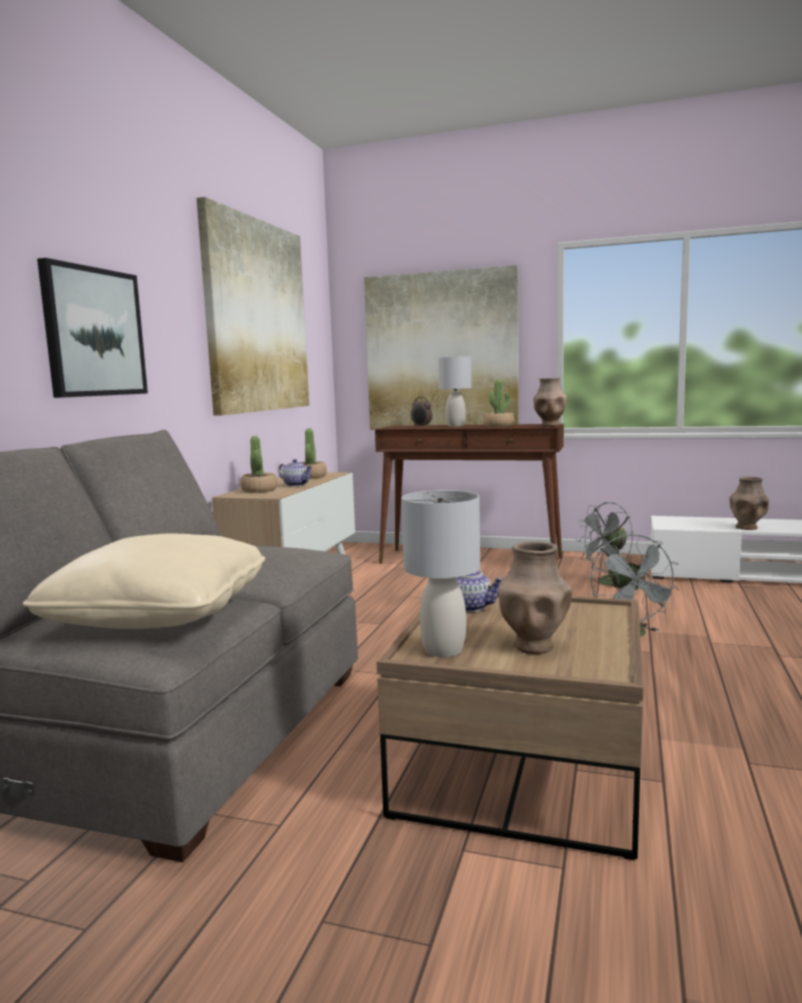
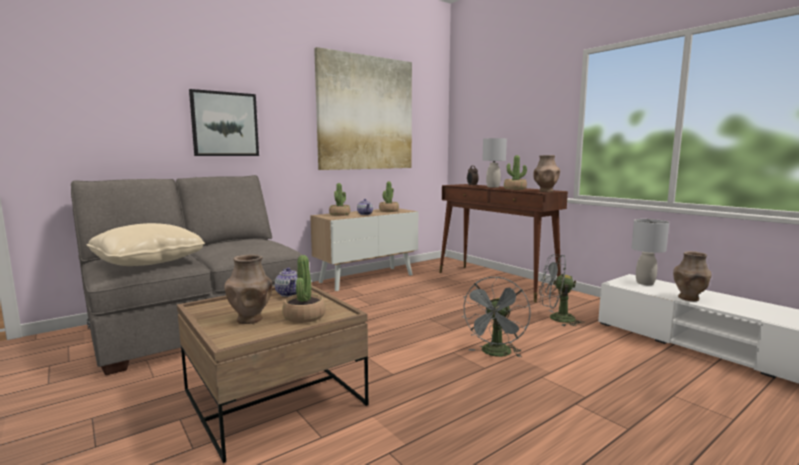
camera: 35 degrees right, 0 degrees up
picture [364,265,519,430] -> none
grey table lamp [401,490,480,657] -> grey table lamp moved to [631,219,669,285]
none -> potted plant [282,255,326,323]

